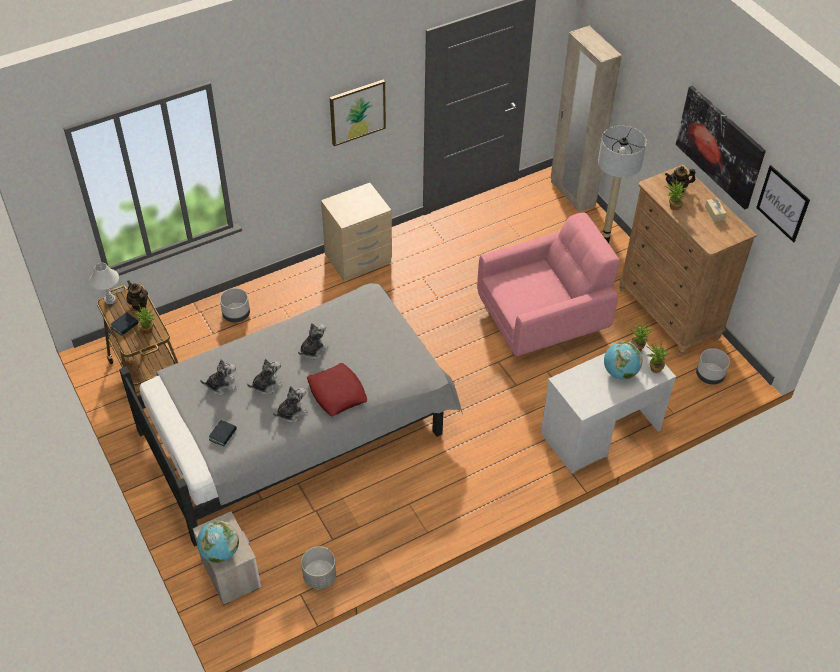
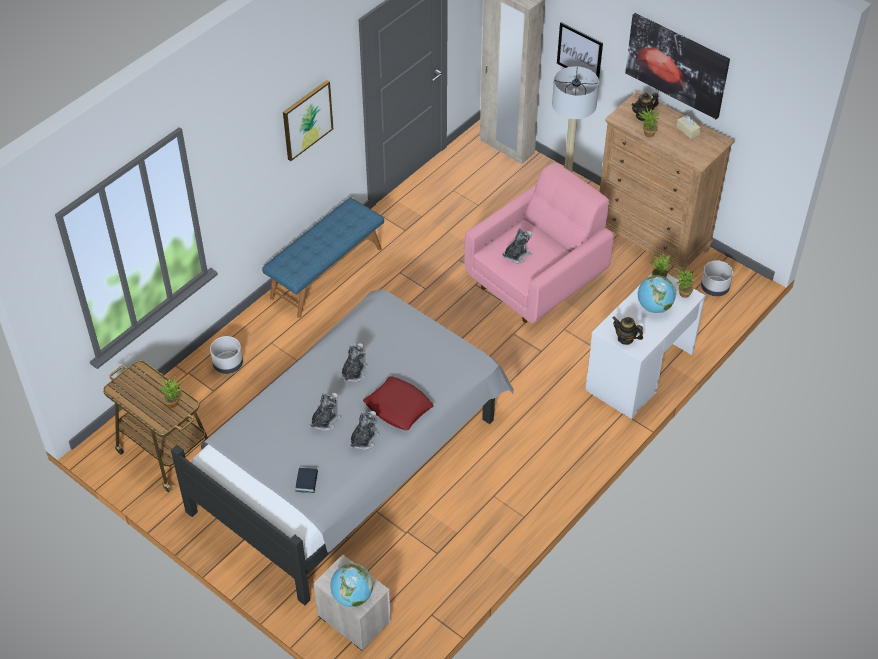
camera: 20 degrees left, 0 degrees up
white table lamp [89,263,119,304] -> none
book [111,312,138,336] -> none
teapot [127,280,148,310] -> teapot moved to [612,317,643,345]
plush toy [200,359,236,395] -> plush toy moved to [502,228,532,263]
grey planter [301,547,336,589] -> none
beige nightstand [321,183,392,281] -> blue bench [262,197,384,318]
picture [756,165,810,243] -> picture moved to [557,22,603,78]

